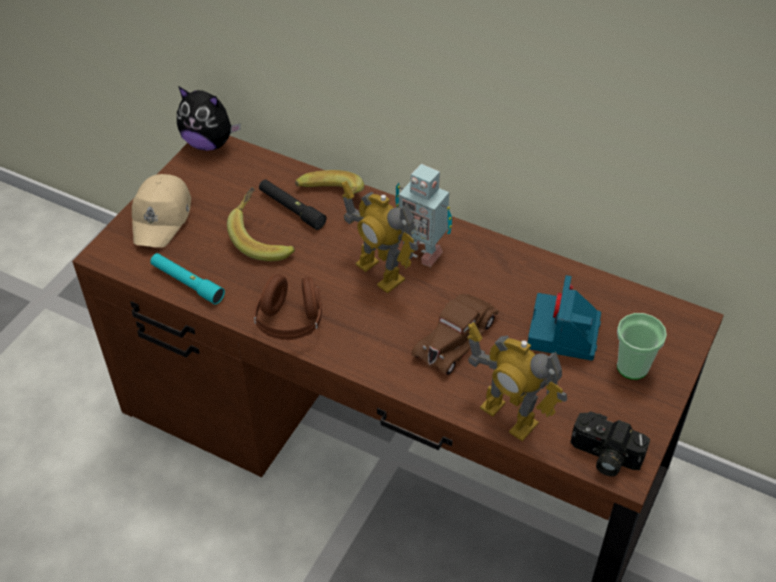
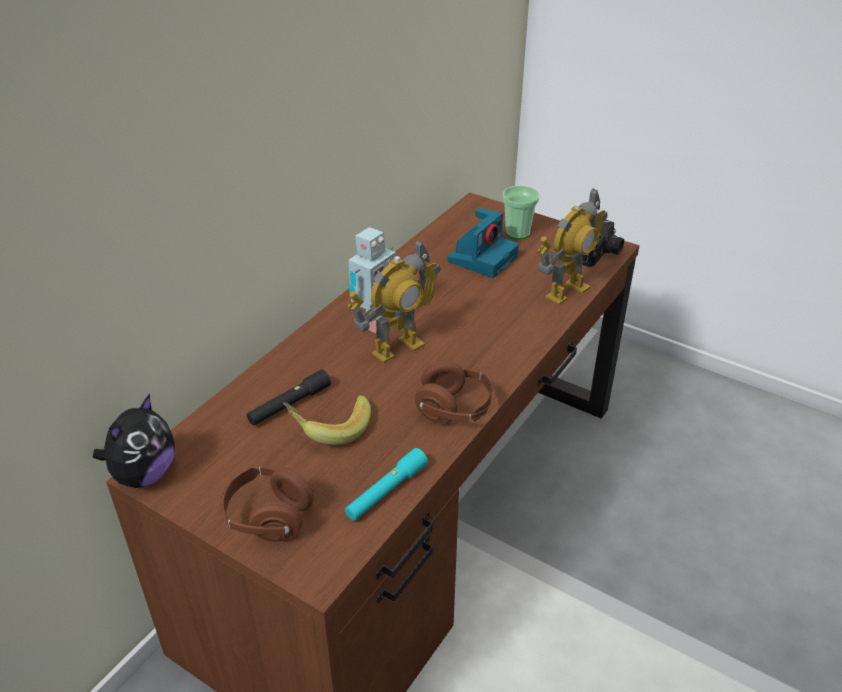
camera: 85 degrees left, 10 degrees down
beige cap [132,174,191,247] -> brown headphones [220,467,315,542]
banana [295,170,364,194] -> none
brown toy car [411,294,499,375] -> none
camera [528,275,601,361] -> camera turned 75 degrees counterclockwise [448,208,519,278]

